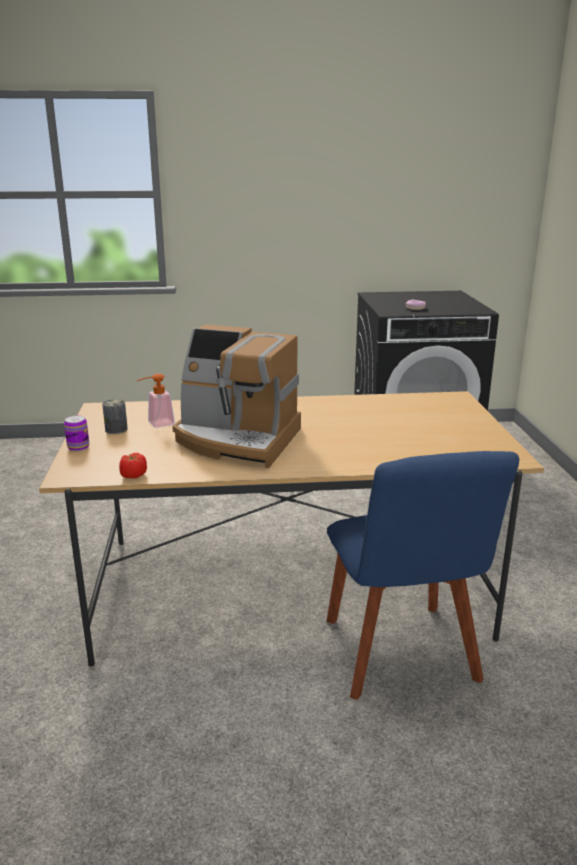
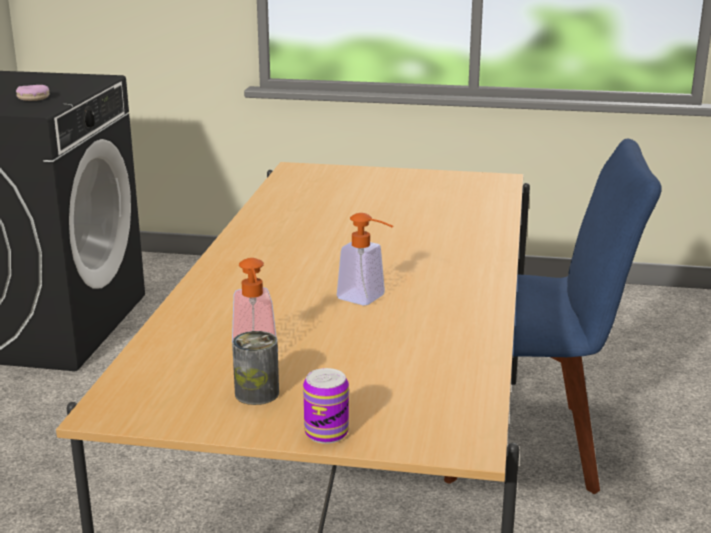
camera: 75 degrees left, 0 degrees up
tomato [119,453,147,479] -> none
coffee machine [172,324,301,468] -> soap dispenser [337,213,393,305]

